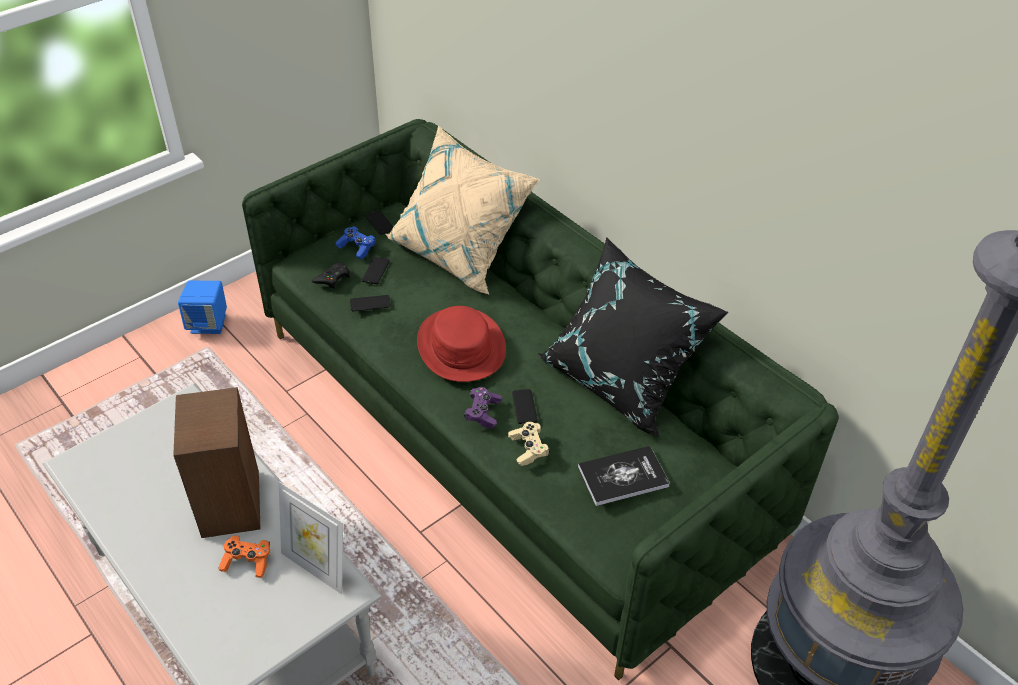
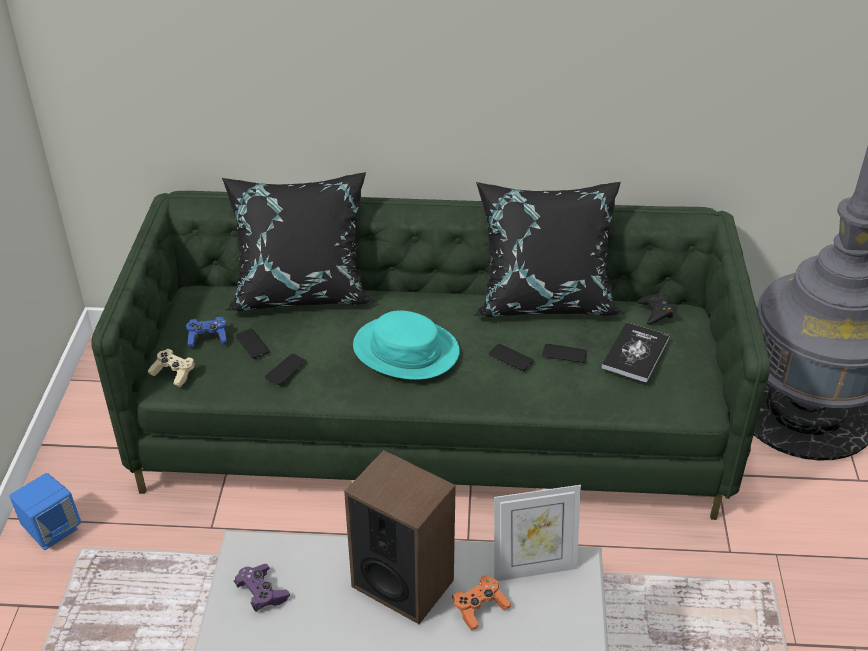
camera: 45 degrees left, 5 degrees down
black game controller [312,262,350,289] -> black game controller moved to [637,293,674,324]
phone [365,210,393,235] -> phone moved to [542,344,587,363]
beige pillow [386,126,540,295] -> black pillow [222,172,375,311]
red hat [417,306,506,382] -> turquoise hat [353,311,460,380]
purple game controller [464,387,502,428] -> purple game controller moved to [234,564,290,612]
beige game controller [508,422,550,466] -> beige game controller moved to [148,349,195,387]

